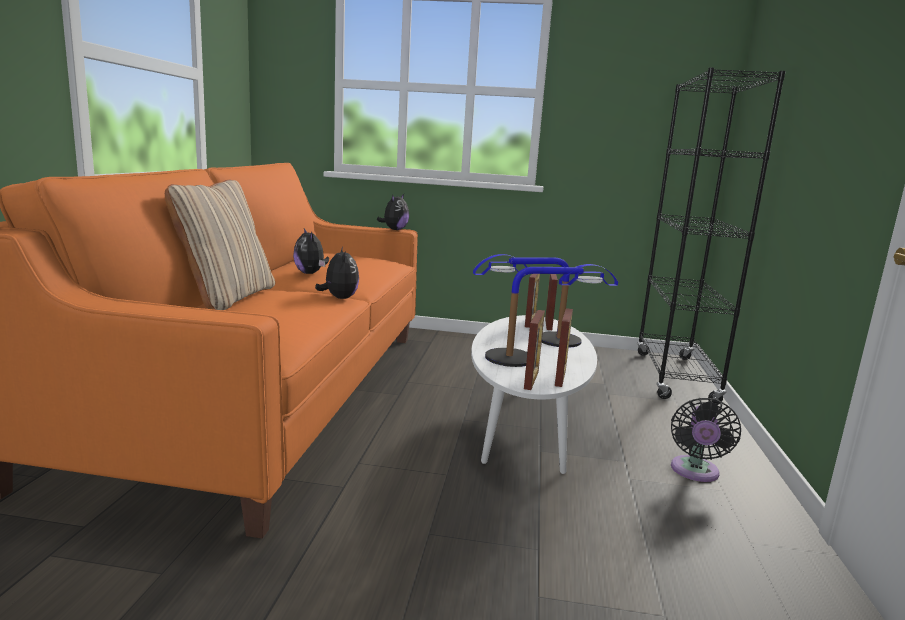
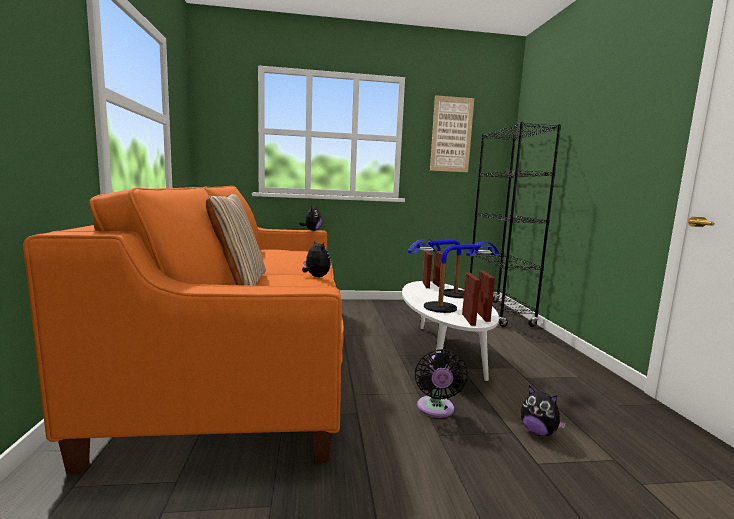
camera: 15 degrees left, 5 degrees down
plush toy [293,228,329,274] -> plush toy moved to [520,385,566,436]
black fan [671,398,741,482] -> black fan moved to [415,349,468,418]
none -> picture [430,95,474,172]

